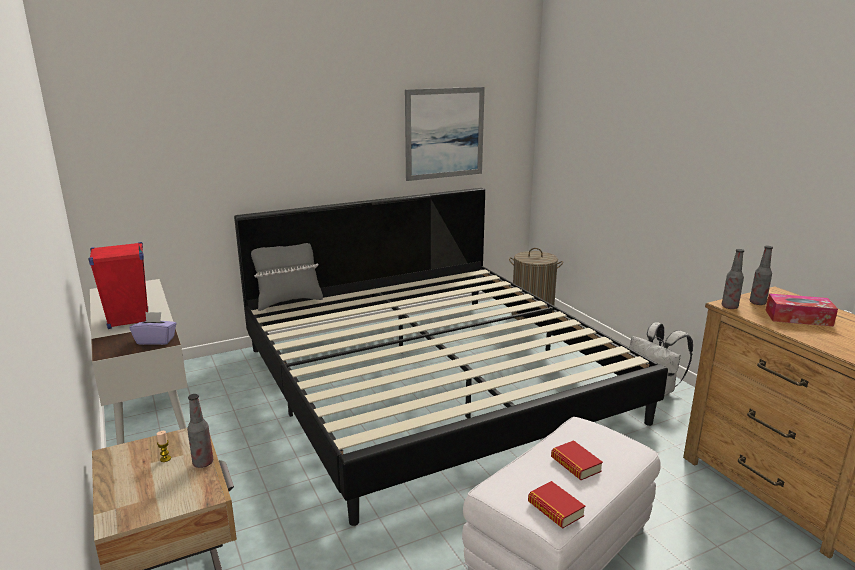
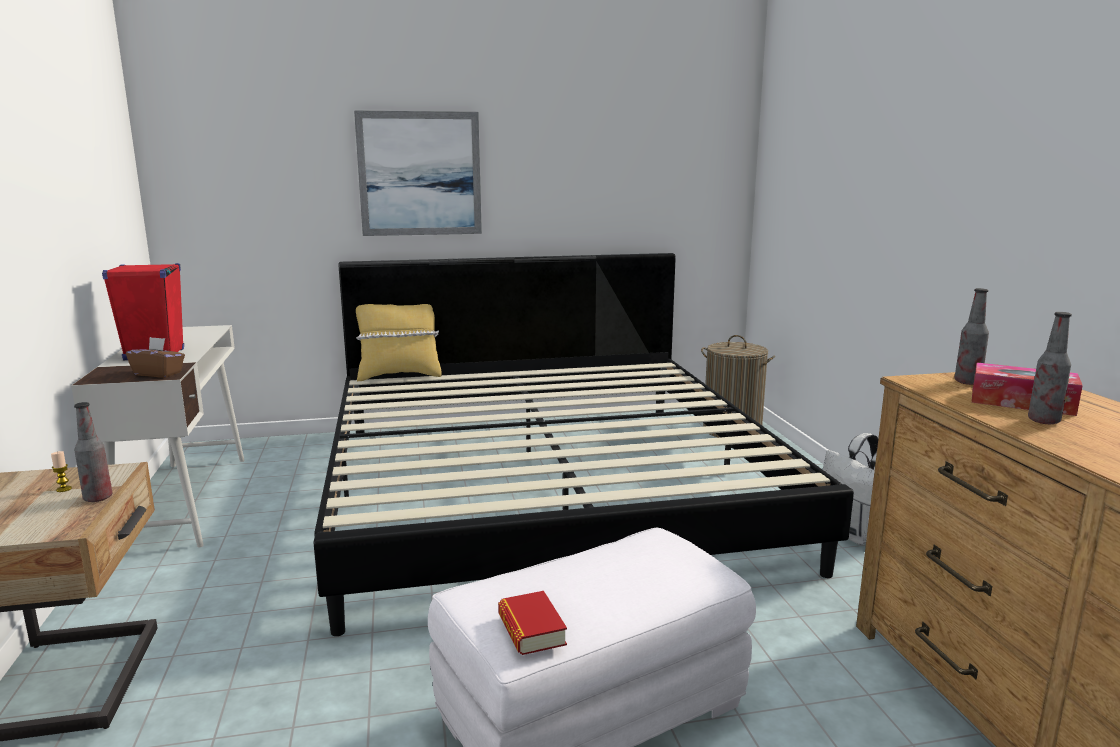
camera: 15 degrees right, 5 degrees down
purple tissue box [129,312,177,345] -> brown tissue box [126,337,185,378]
grey pillow [251,243,323,311] -> yellow pillow [356,304,442,382]
picture [405,87,485,181] -> picture moved to [354,110,482,236]
book [551,440,603,480] -> none
bottle [722,249,744,309] -> bottle moved to [1028,312,1072,424]

